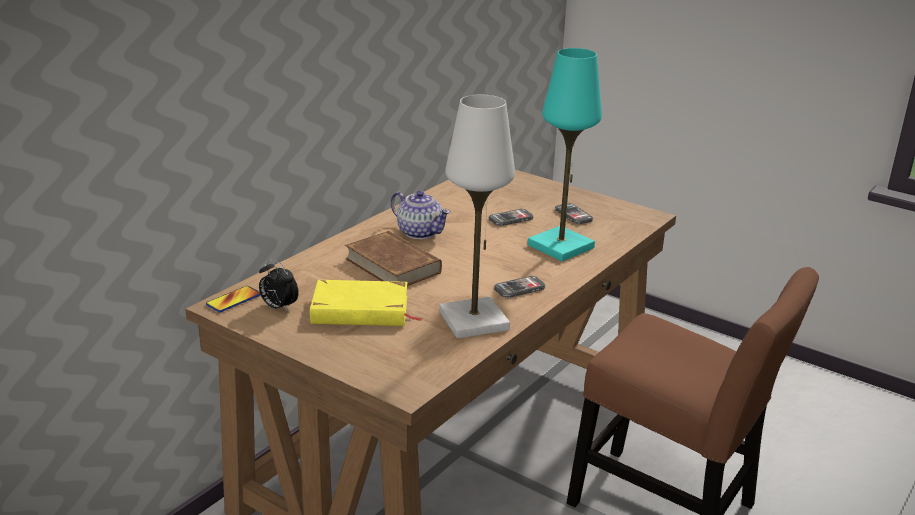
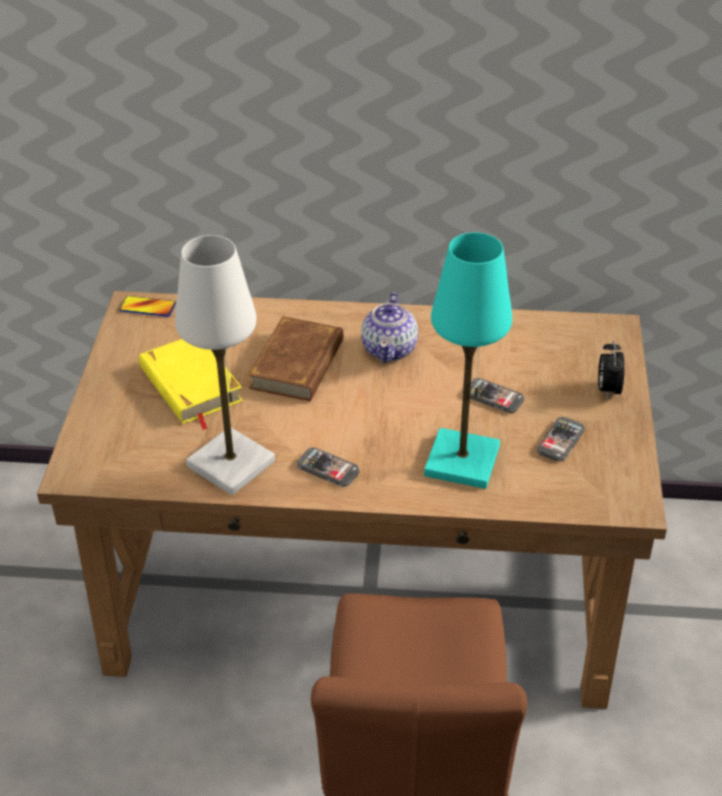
camera: 60 degrees right, 15 degrees up
alarm clock [259,259,299,312] -> alarm clock moved to [598,341,624,400]

